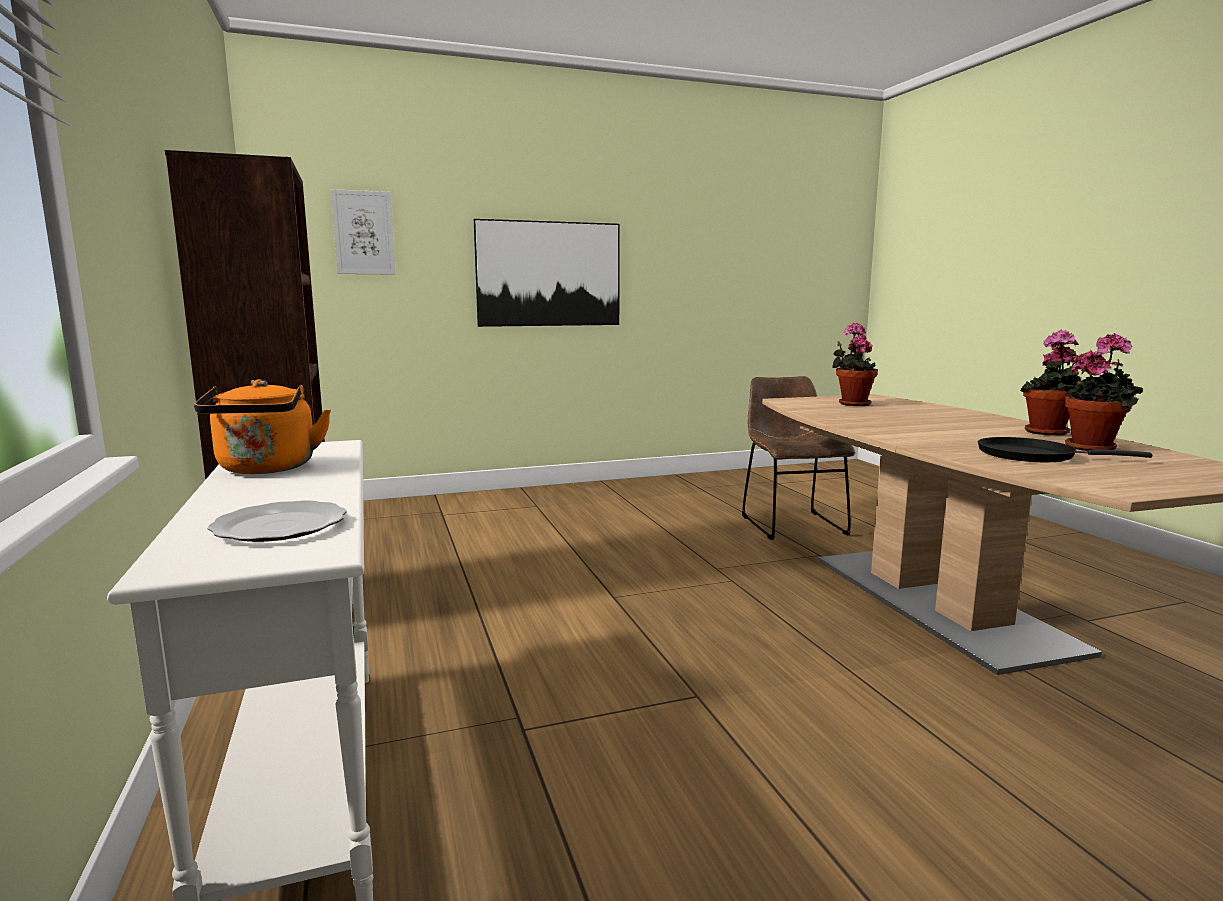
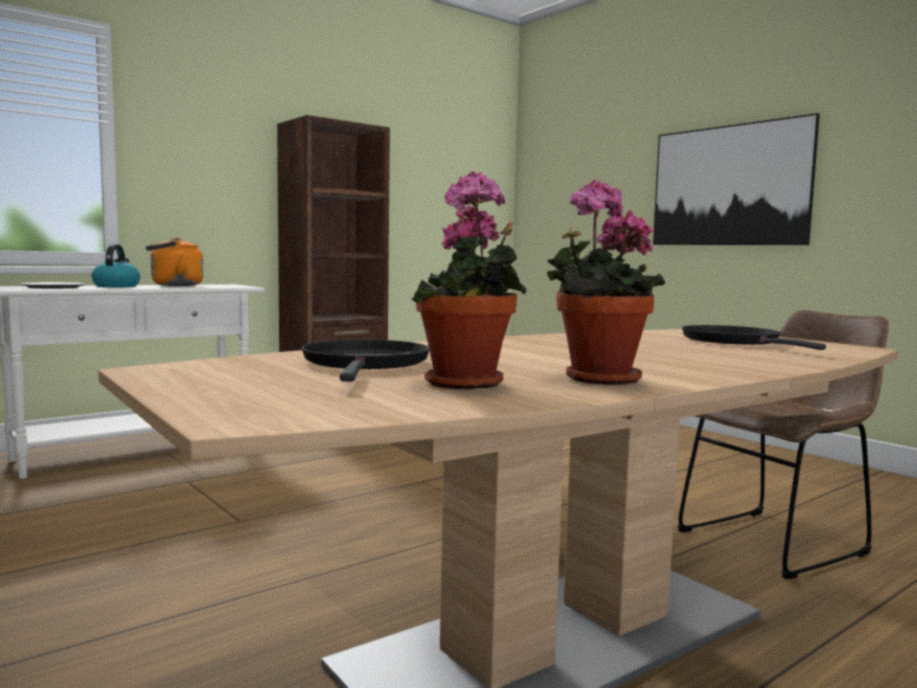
camera: 70 degrees right, 5 degrees down
picture [331,189,395,275] -> none
potted plant [832,322,878,406] -> black frying pan [682,325,826,350]
none -> kettle [91,244,140,287]

